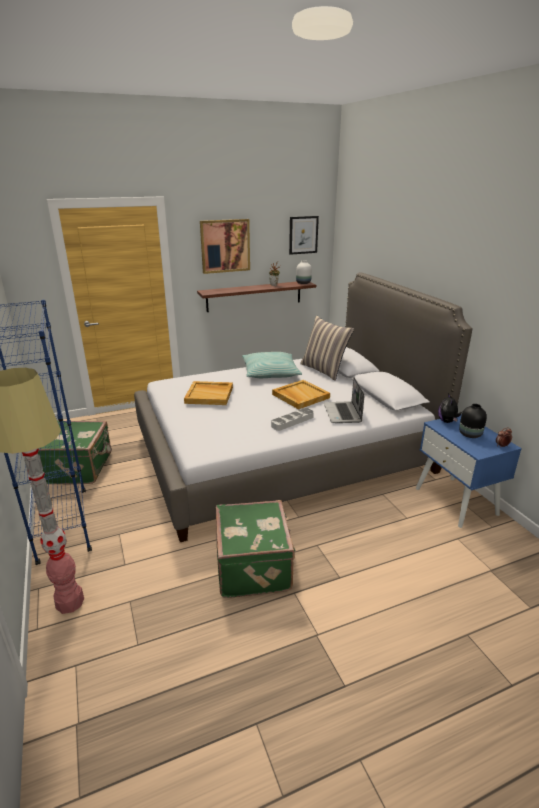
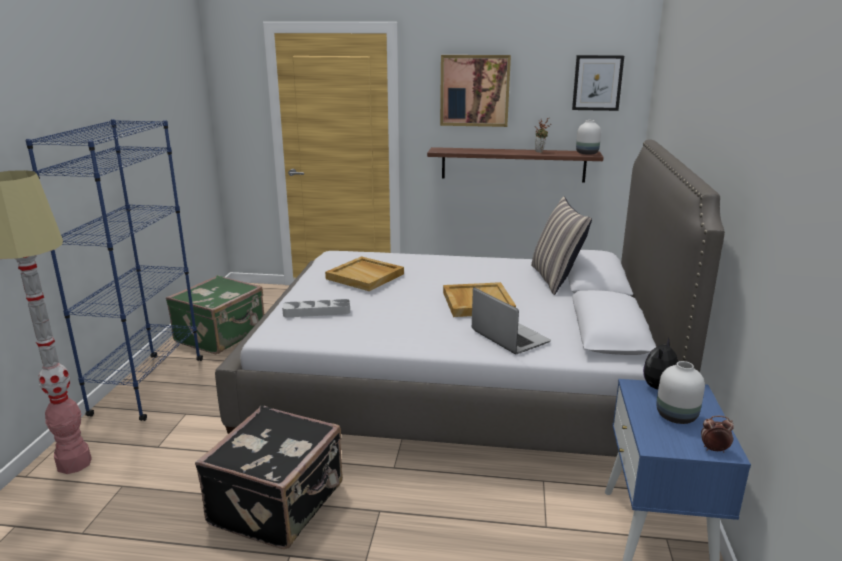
camera: 30 degrees right, 5 degrees down
green suitcase [216,500,296,598] -> black suitcase [195,405,343,549]
pillow [242,352,302,378] -> none
grey tray [271,408,314,431] -> grey tray moved to [282,299,350,317]
laptop [324,377,365,423] -> laptop turned 120 degrees clockwise [472,287,551,354]
black vase [459,404,487,438] -> white vase [656,361,705,424]

